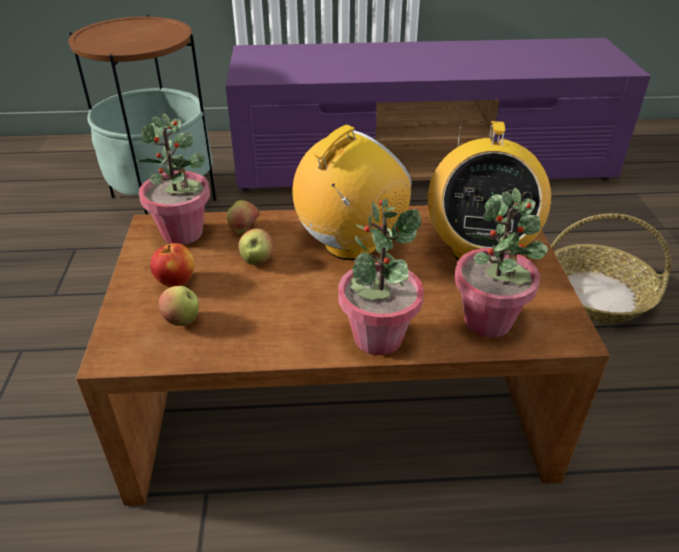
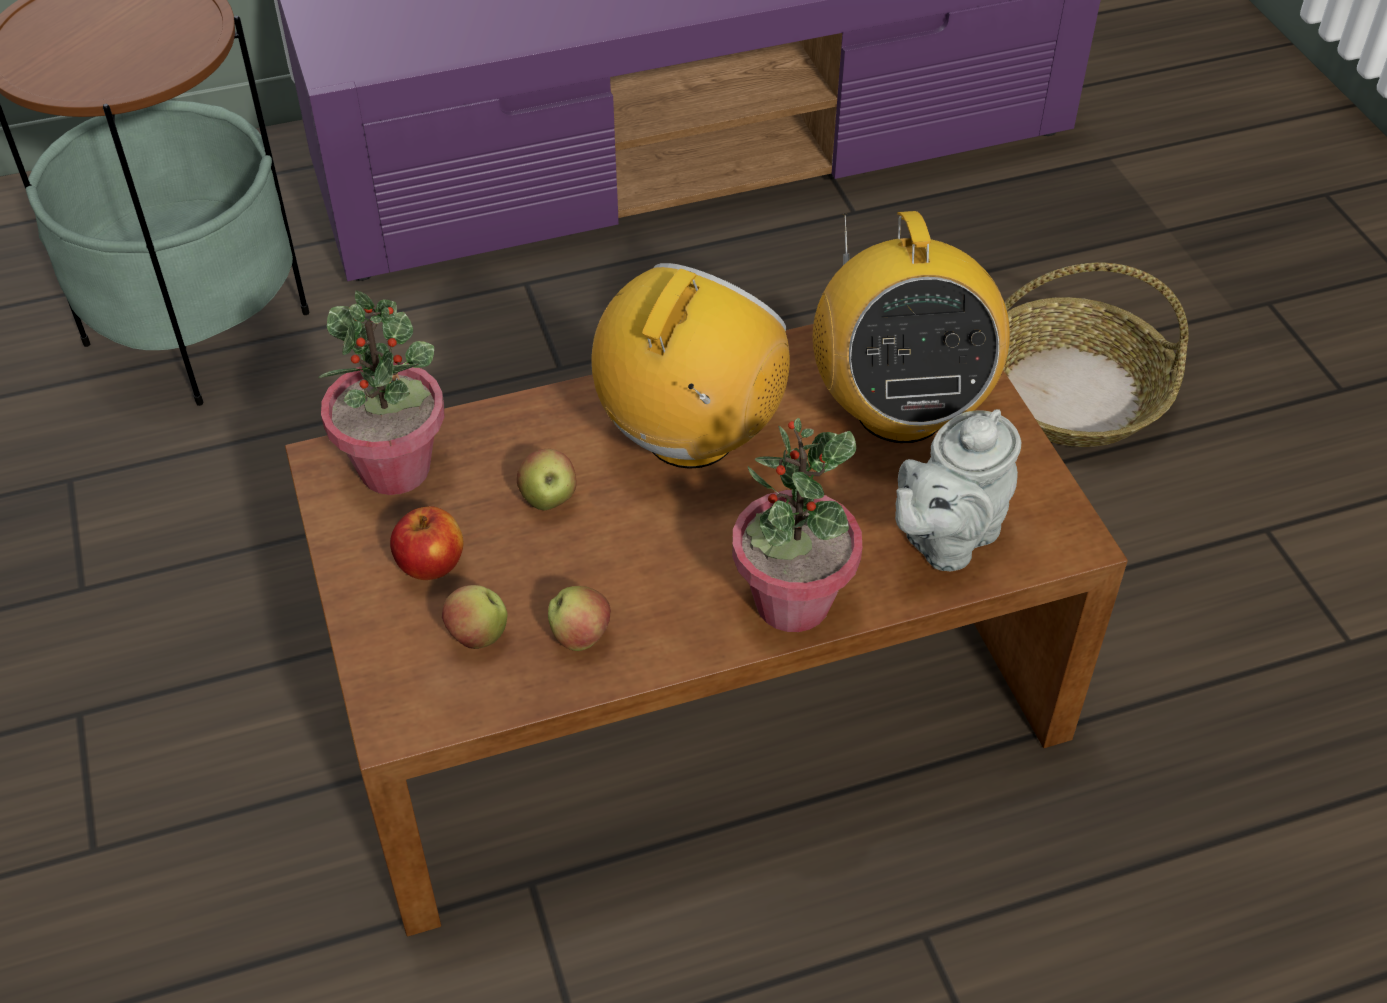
camera: 15 degrees left, 10 degrees up
apple [227,200,260,234] -> apple moved to [548,586,611,651]
potted plant [454,188,548,337] -> grey teapot [895,409,1021,571]

